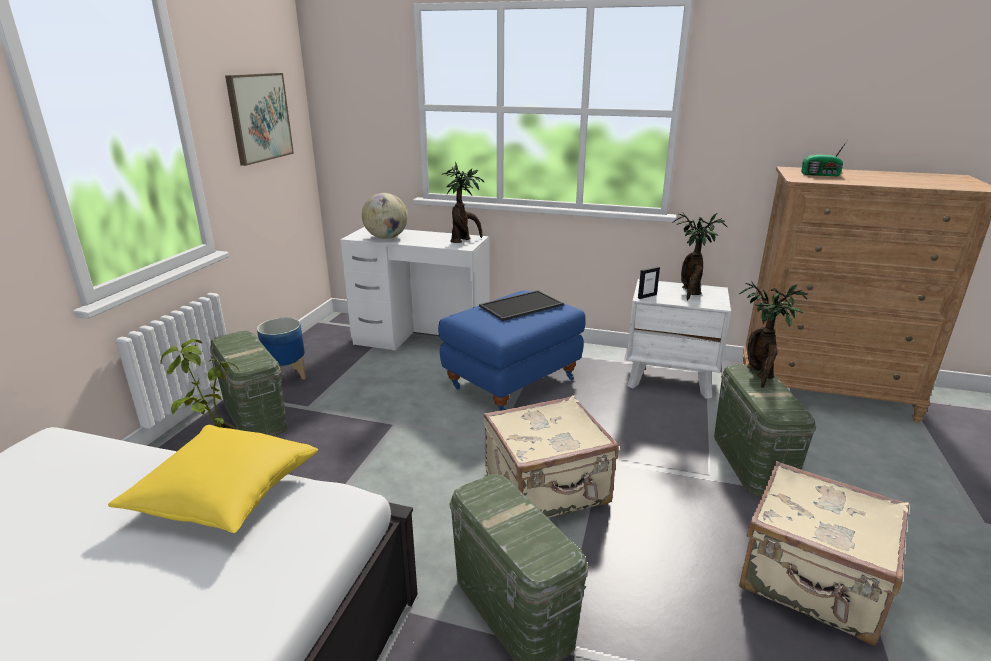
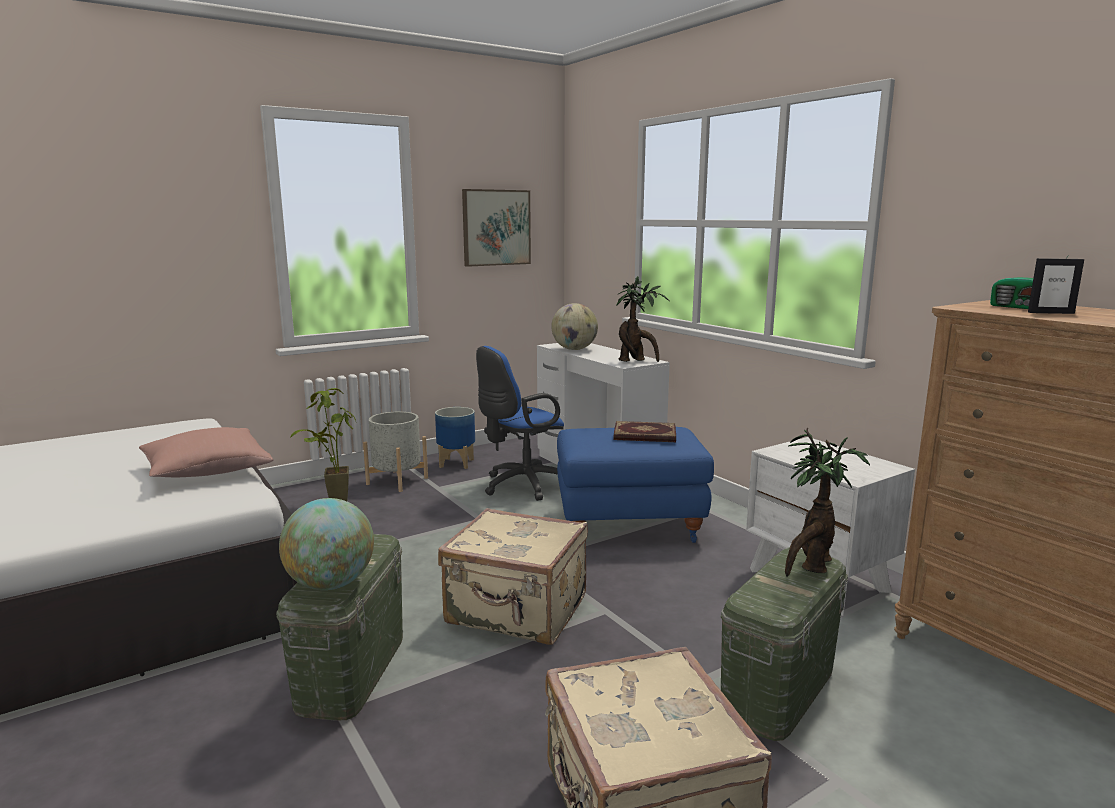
camera: 40 degrees right, 10 degrees down
yellow pillow [108,425,318,533] -> pink pillow [139,427,274,477]
green storage box [210,331,287,436] -> grey planter [363,412,428,492]
tray [479,290,564,321] -> book [614,421,676,442]
picture frame [638,266,660,299] -> picture frame moved to [1028,258,1084,314]
potted plant [672,213,727,300] -> none
none -> globe [279,498,374,590]
none -> blue office chair [476,346,564,501]

